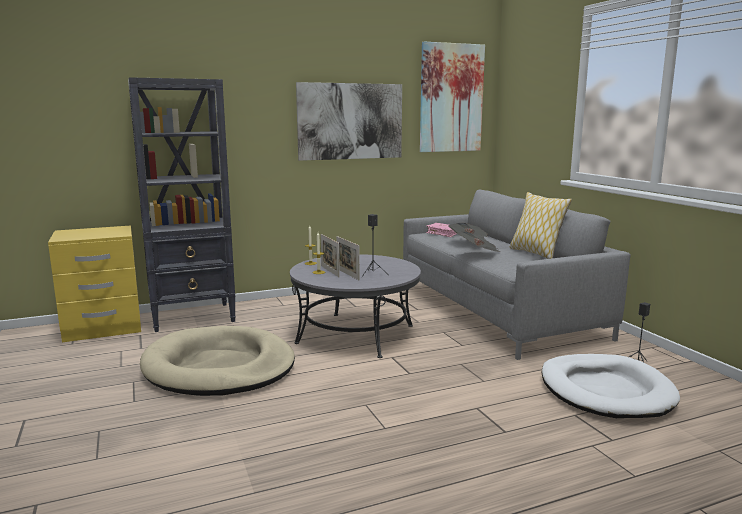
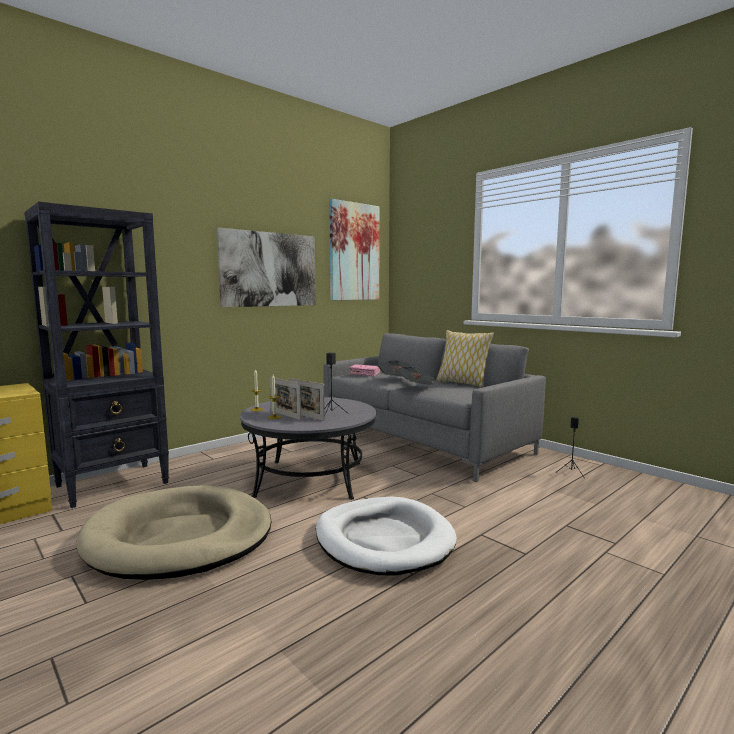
camera: 20 degrees left, 5 degrees down
white dog bed [541,354,680,418] -> white dog bed moved to [316,497,457,575]

